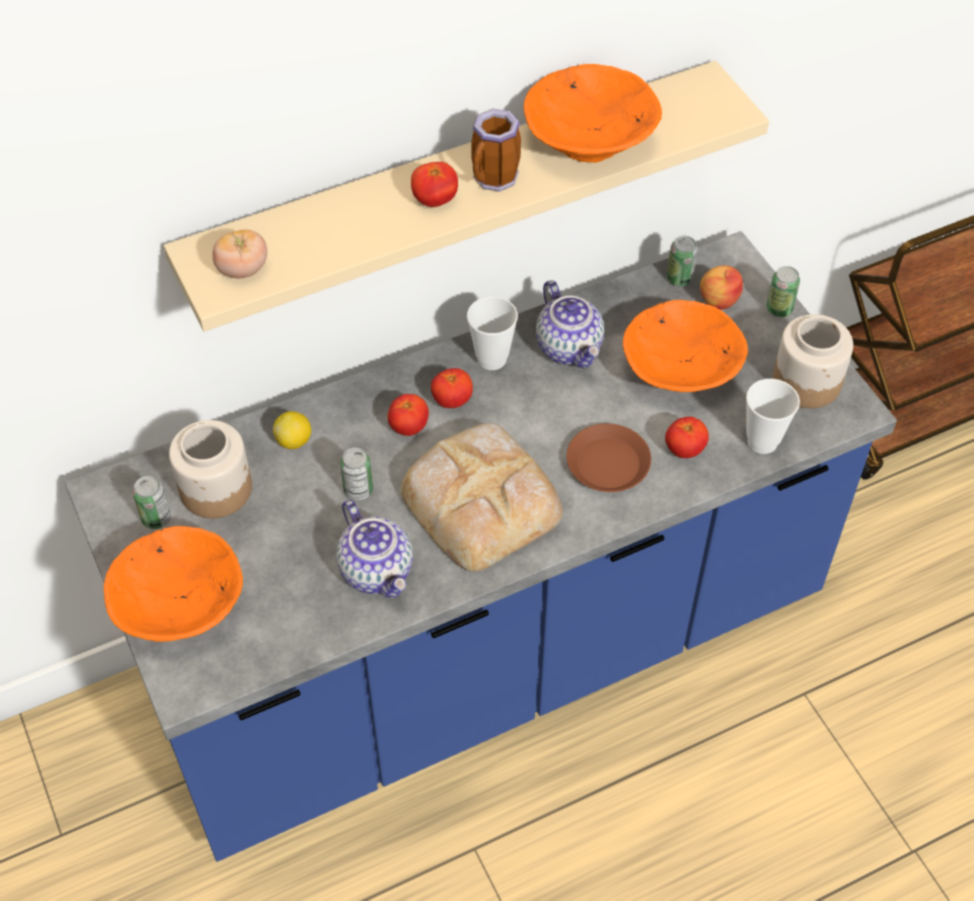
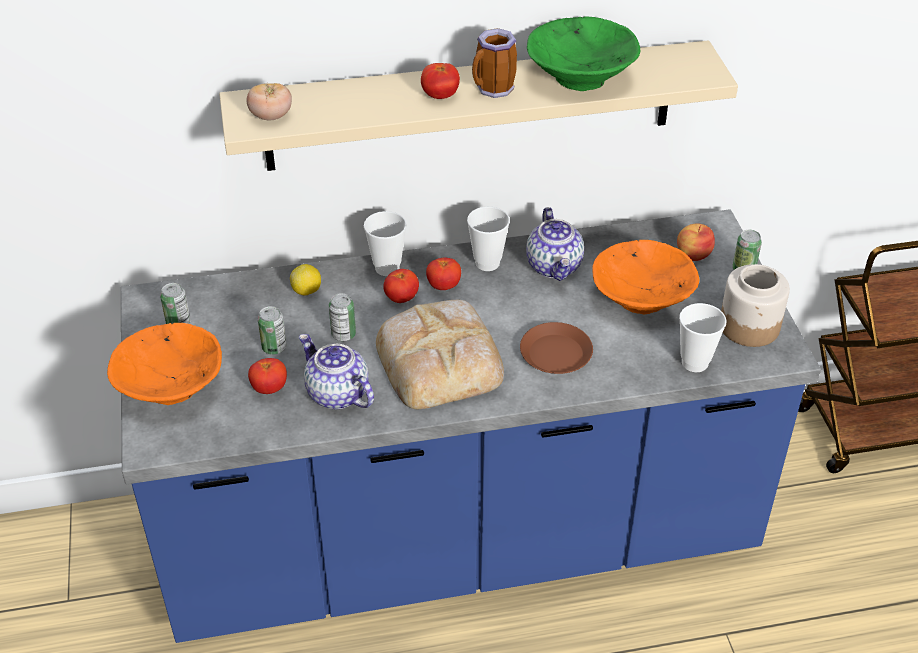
camera: 15 degrees right, 10 degrees down
jar [169,420,252,518] -> none
teapot [336,500,413,598] -> teapot turned 150 degrees clockwise [299,334,374,409]
orange bowl [524,64,662,163] -> green bowl [527,16,640,91]
tomato [665,417,709,458] -> tomato moved to [248,358,287,394]
can [667,236,698,286] -> can moved to [258,306,287,355]
none -> cup [364,211,407,276]

